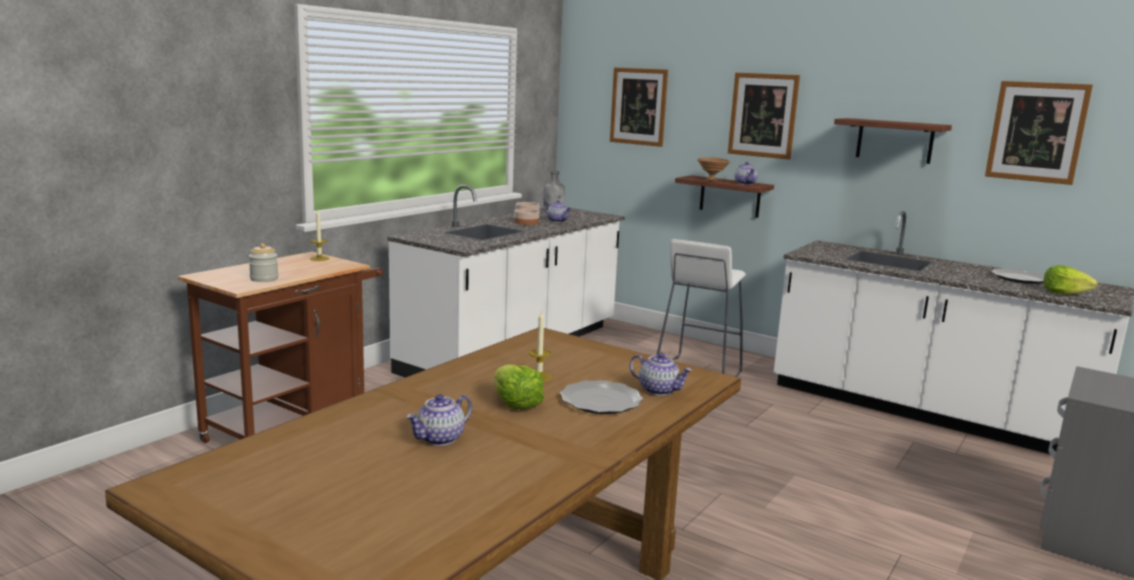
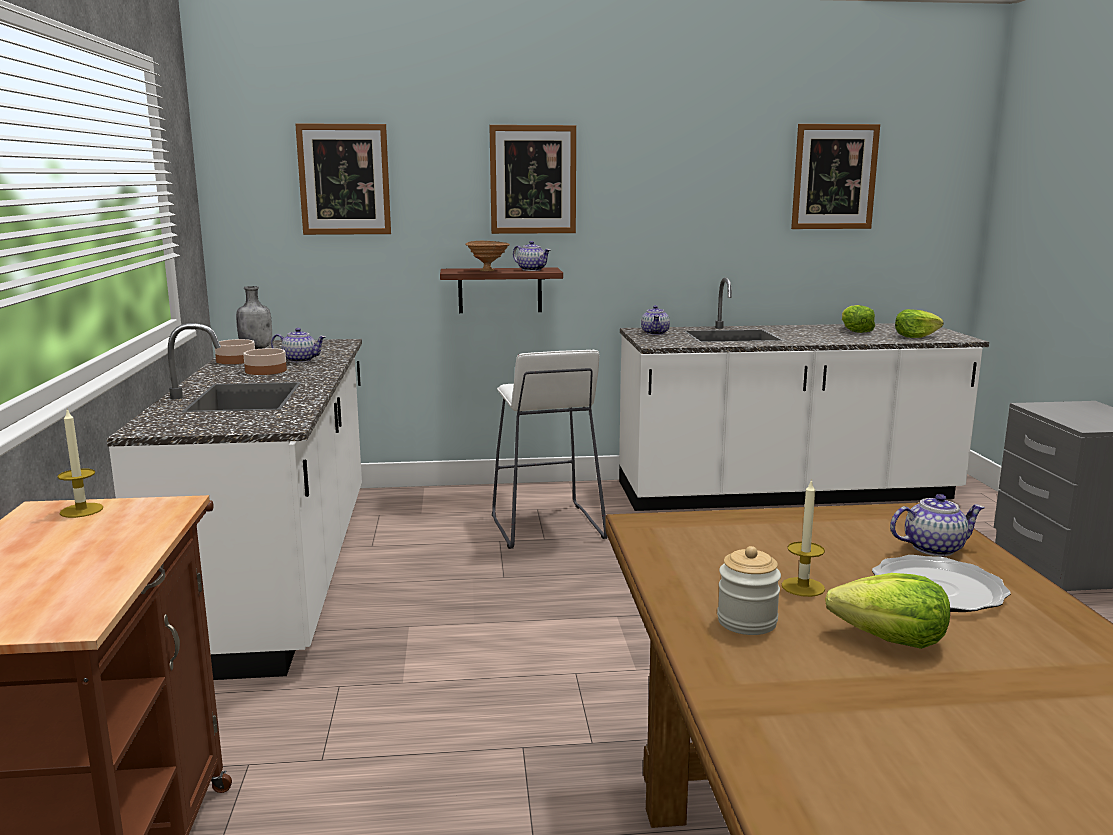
camera: 40 degrees left, 0 degrees up
jar [249,243,279,282] -> jar moved to [717,546,781,635]
teapot [406,394,472,446] -> teapot moved to [641,305,670,335]
shelf [834,118,952,164] -> none
plate [991,269,1044,284] -> lettuce [842,305,875,333]

